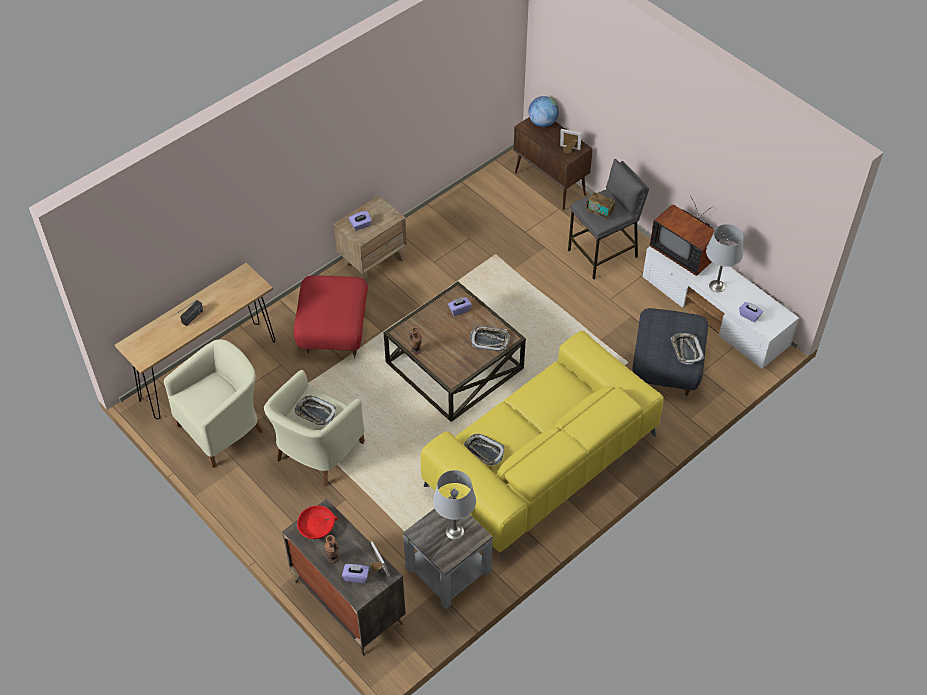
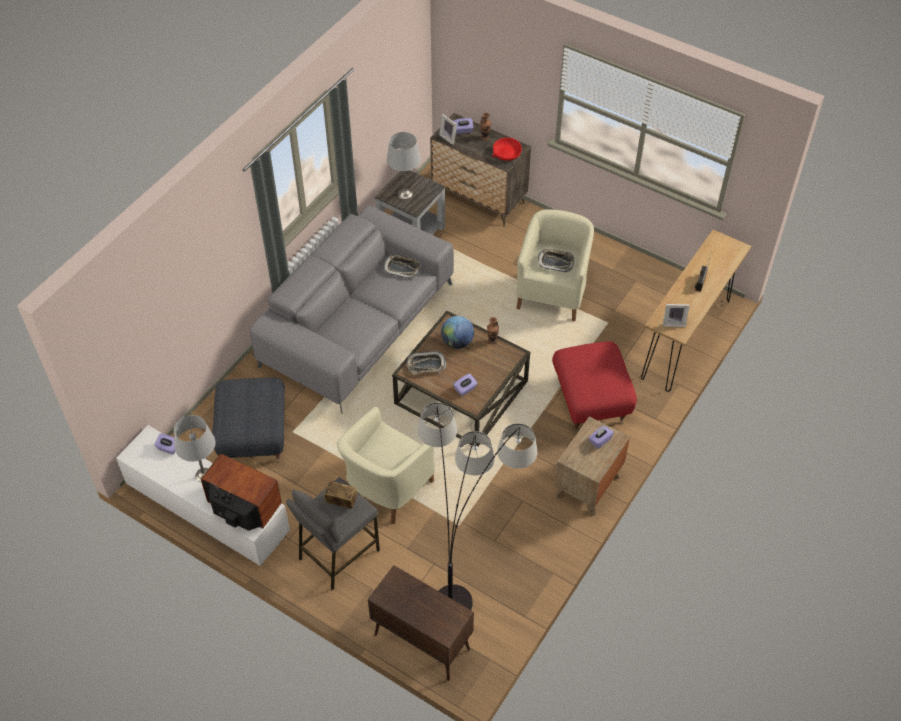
camera: 165 degrees right, 0 degrees up
beige armchair [164,339,263,468] -> beige armchair moved to [337,407,435,524]
yellow sofa [421,331,664,562] -> grey sofa [250,205,454,413]
globe [528,96,559,127] -> globe moved to [441,316,474,349]
picture frame [560,129,581,153] -> picture frame moved to [663,304,690,327]
tray [671,333,704,365] -> none
none -> floor lamp [418,402,537,610]

